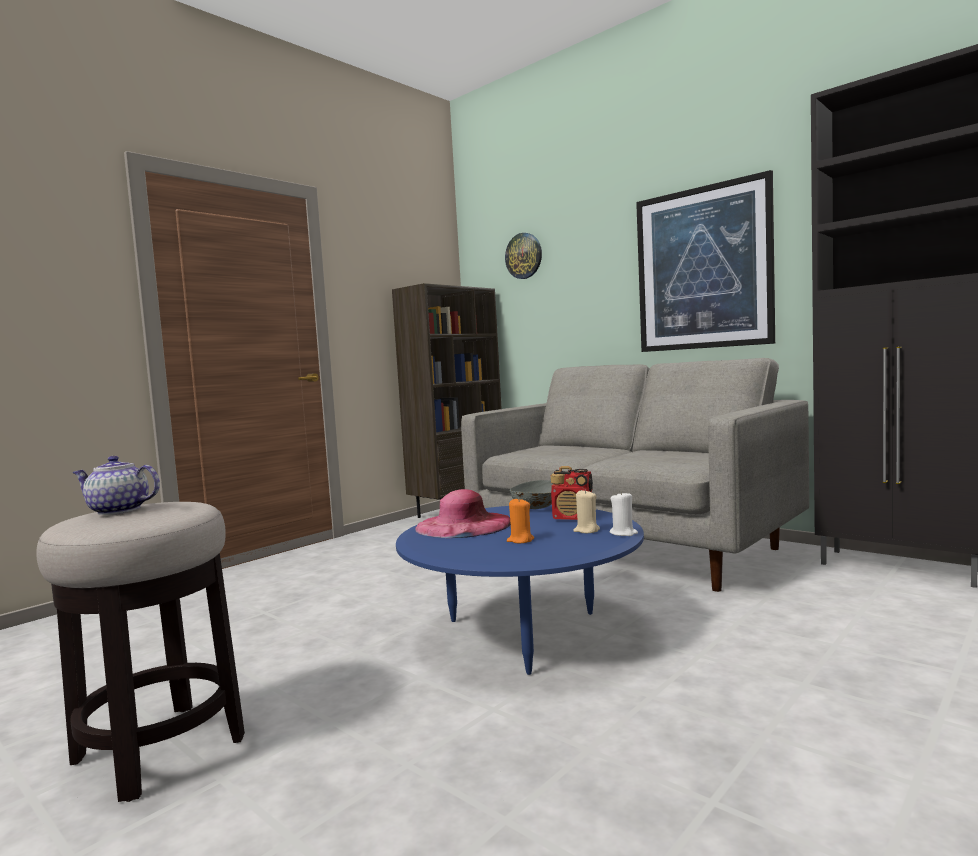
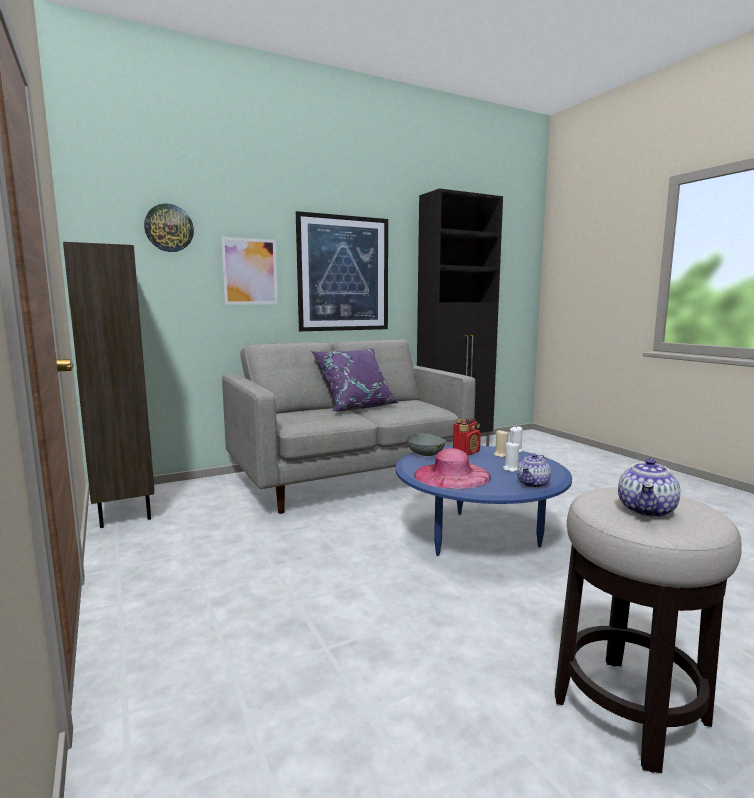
camera: 70 degrees left, 5 degrees up
orange candle [507,498,534,543] -> white candle [503,442,520,472]
none -> picture [221,237,278,304]
none -> purple pillow [311,348,399,411]
none -> teapot [517,454,551,488]

